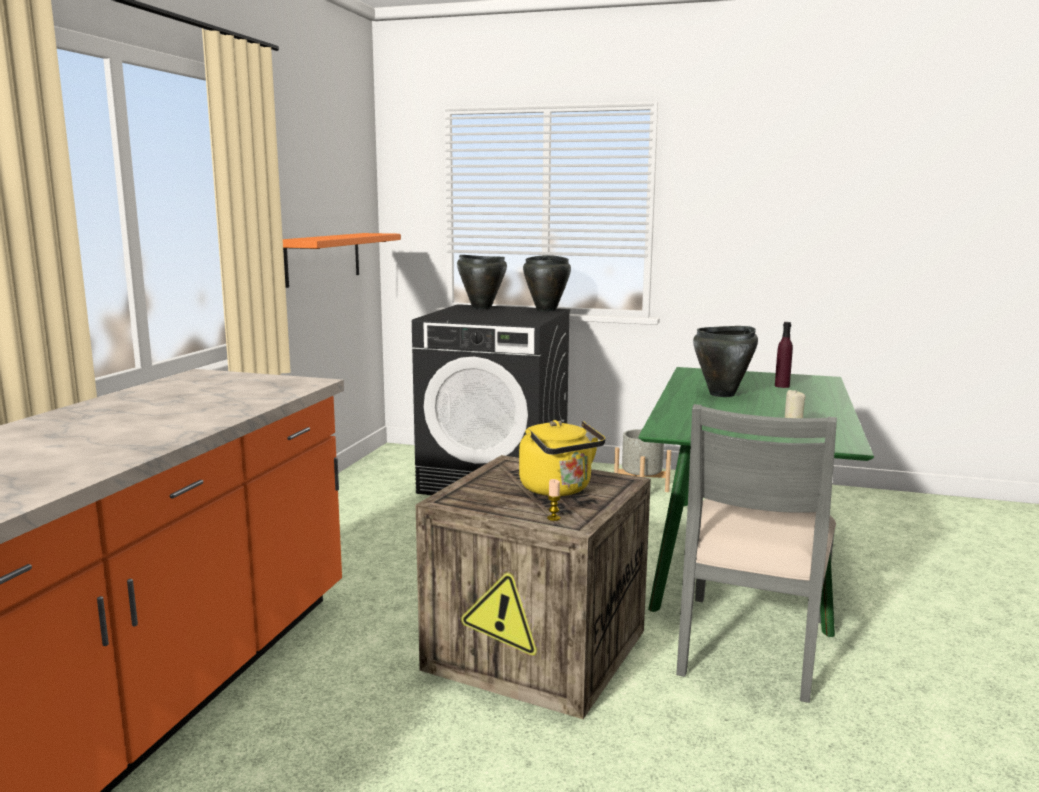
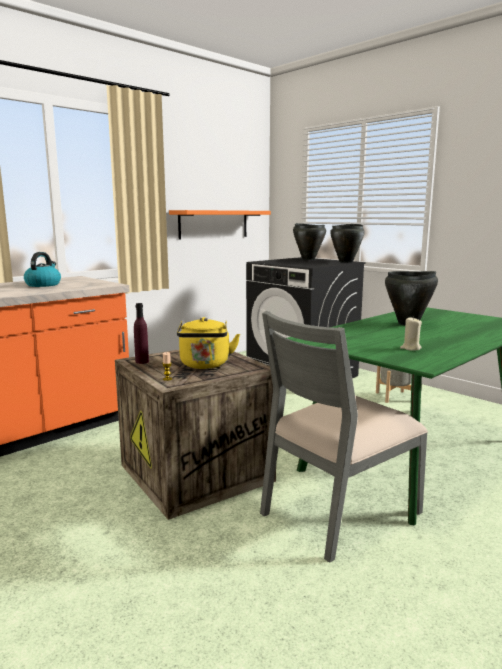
camera: 30 degrees right, 0 degrees up
purple bottle [775,322,793,388] -> purple bottle moved to [134,303,149,364]
none -> kettle [24,252,61,287]

